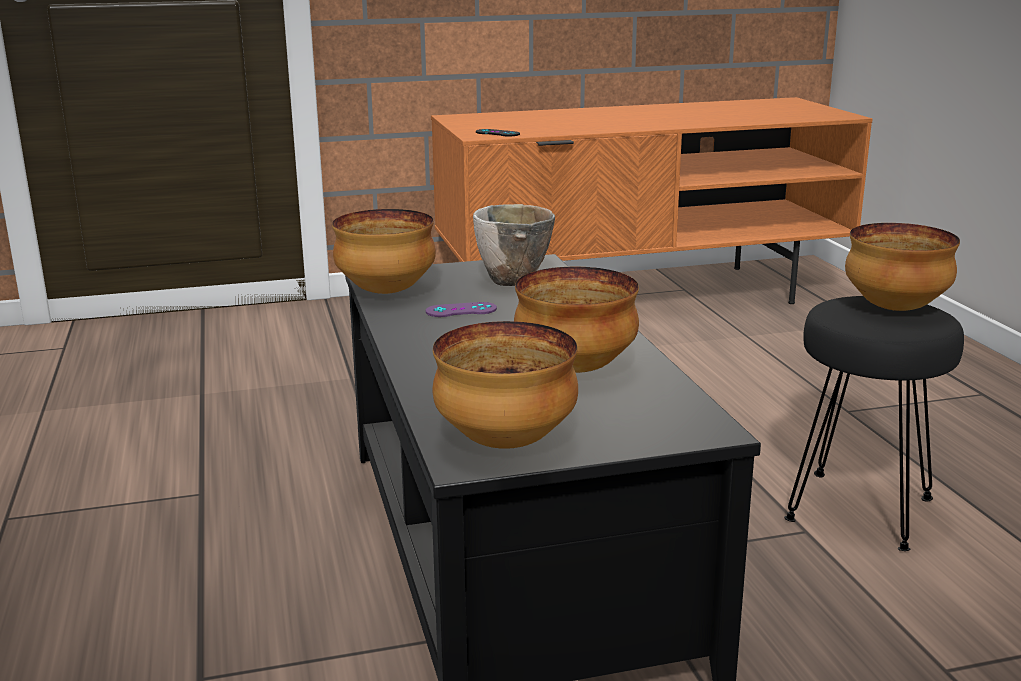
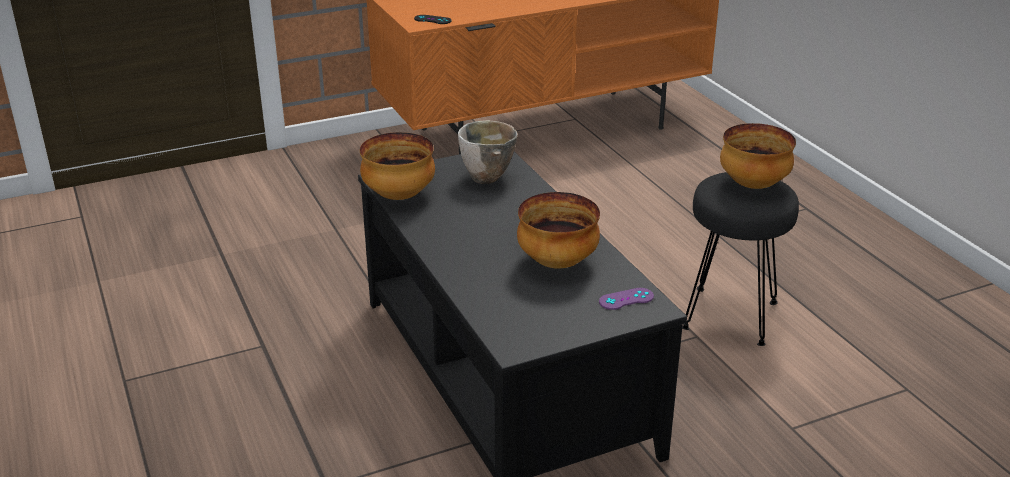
camera: 10 degrees left, 10 degrees up
purple game controller [426,302,497,317] -> purple game controller moved to [599,288,654,310]
bowl [433,321,578,449] -> none

